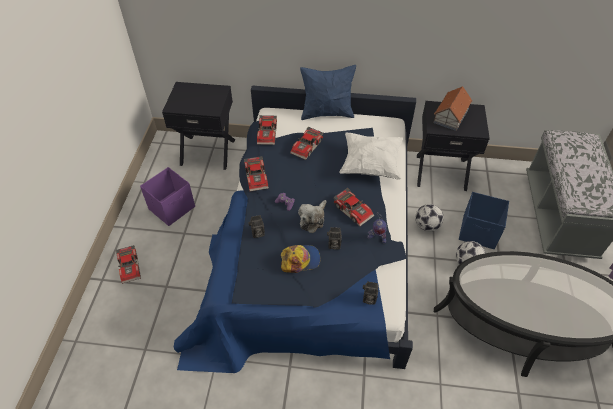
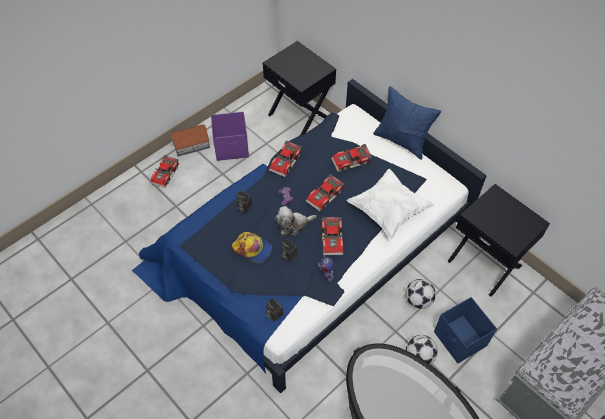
camera: 40 degrees right, 5 degrees up
toy car [257,115,277,145] -> toy car moved to [306,174,344,211]
toy house [433,86,472,131] -> toy house moved to [170,124,210,157]

